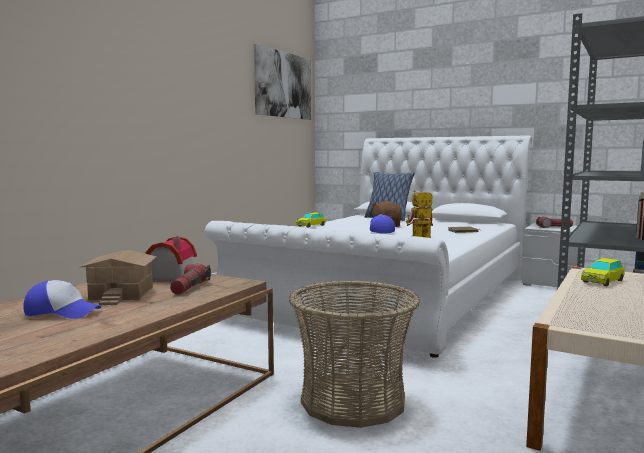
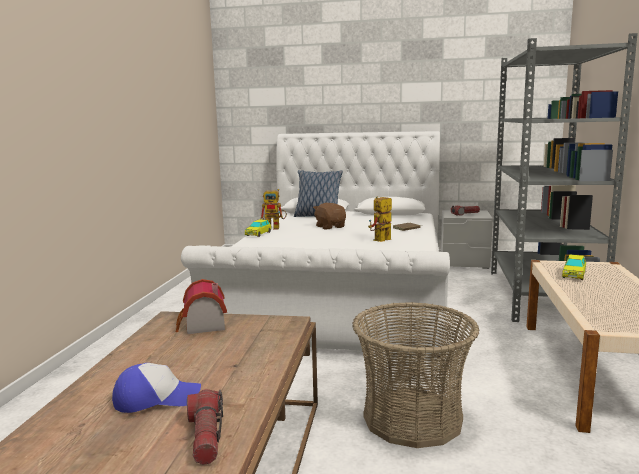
camera: 20 degrees left, 5 degrees up
toy house [79,250,157,305] -> none
flashlight [170,264,211,295] -> flashlight moved to [187,389,223,465]
picture [254,44,311,120] -> none
cap [370,214,395,234] -> none
none -> toy robot [260,189,287,230]

